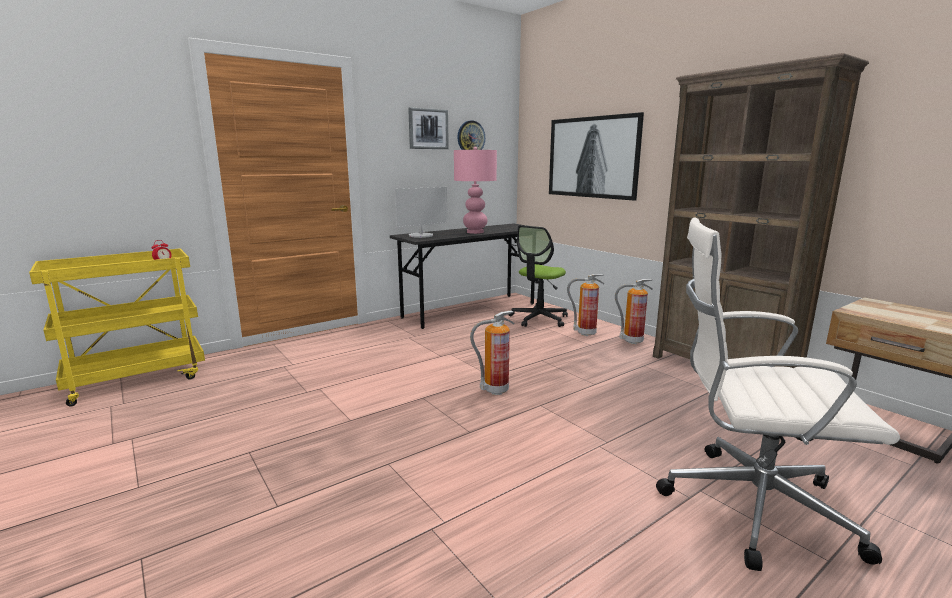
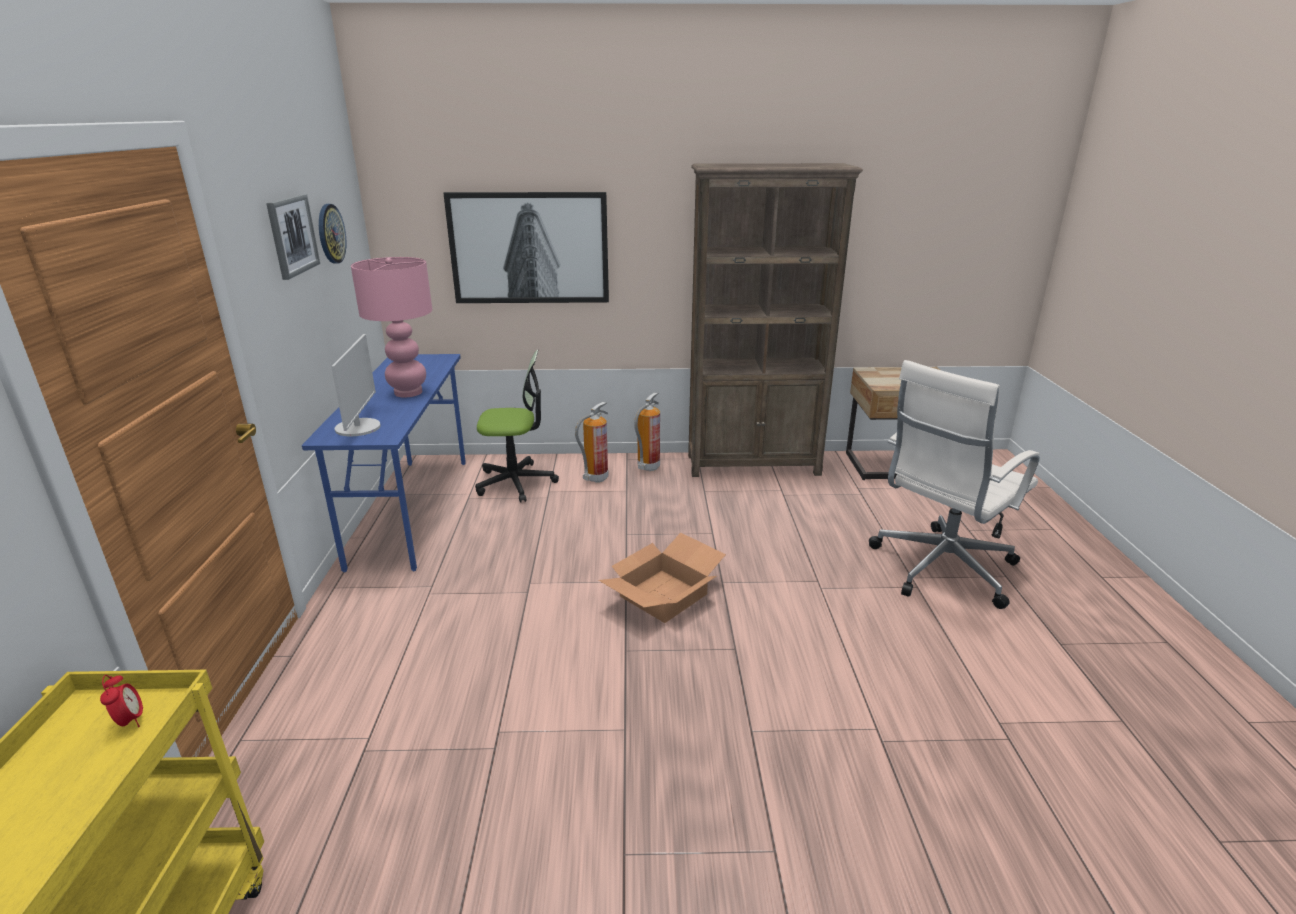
camera: 55 degrees left, 10 degrees up
grey desk [390,224,535,329] -> blue desk [302,354,466,572]
fire extinguisher [470,311,515,395] -> cardboard box [598,533,726,623]
office chair [508,225,568,327] -> office chair turned 75 degrees counterclockwise [475,350,559,503]

